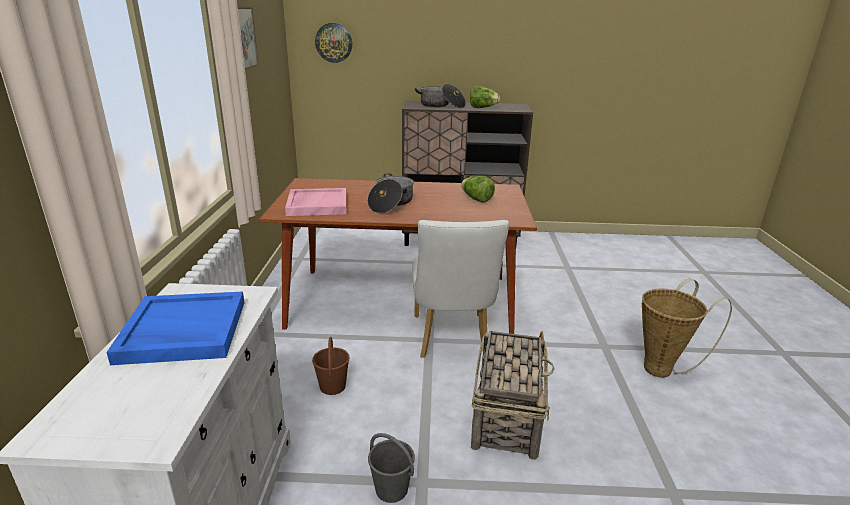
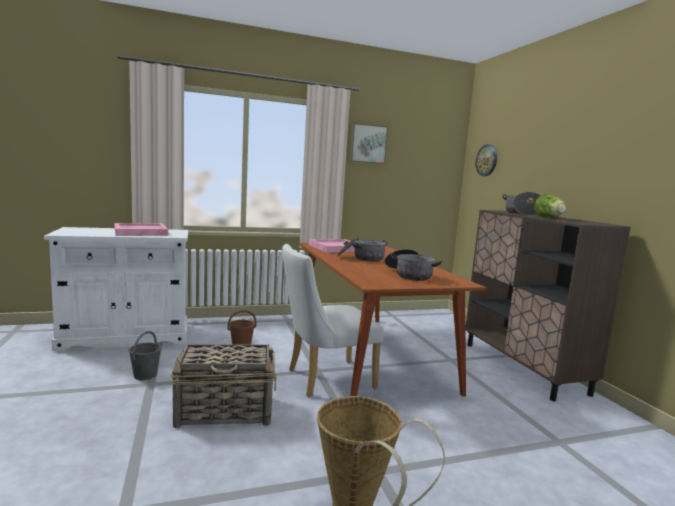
camera: 70 degrees right, 15 degrees down
blue tray [106,292,244,365] -> pink tray [114,223,168,236]
lettuce [461,176,495,203] -> cooking pot [385,249,443,281]

